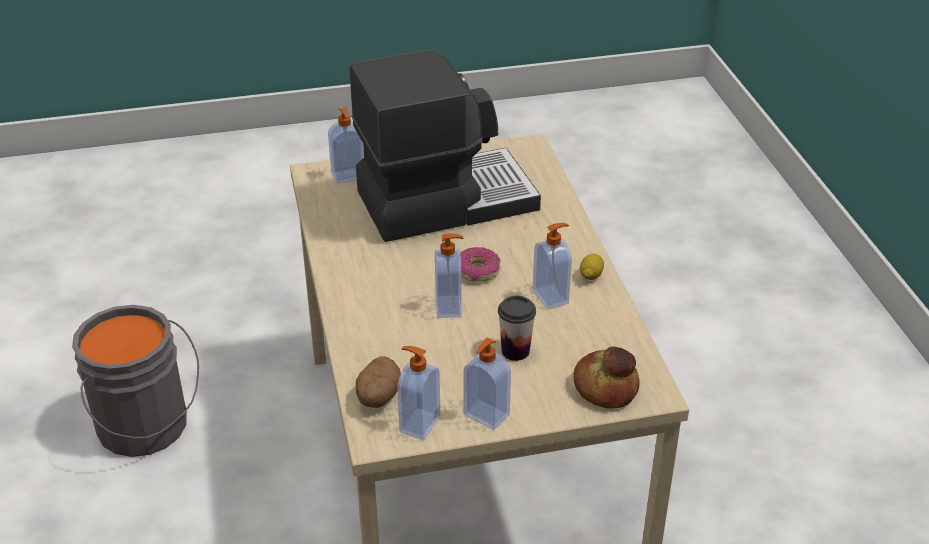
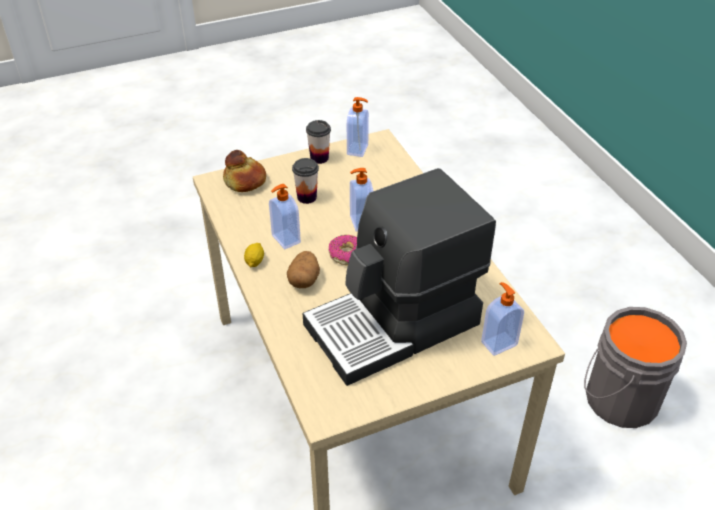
camera: 170 degrees right, 5 degrees up
potato [356,356,401,408] -> potato moved to [287,251,320,288]
soap dispenser [463,337,511,430] -> cup [306,120,331,164]

